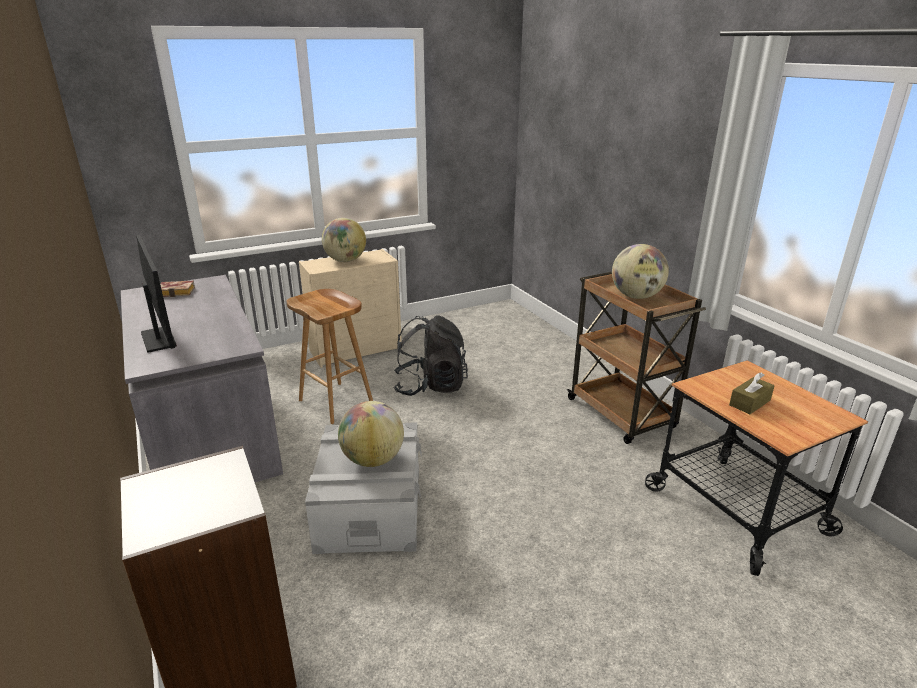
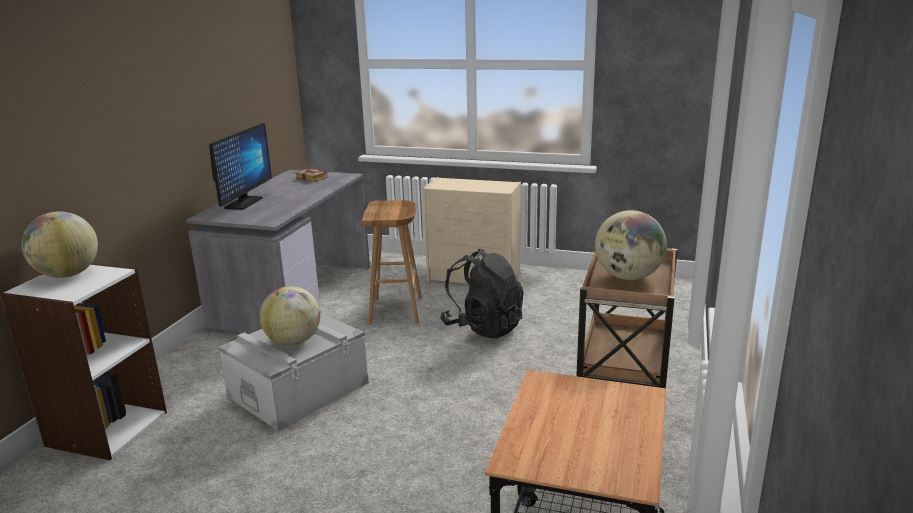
camera: 45 degrees right, 5 degrees down
globe [322,218,366,262] -> globe moved to [22,211,98,278]
brown tissue box [729,372,775,414] -> none

